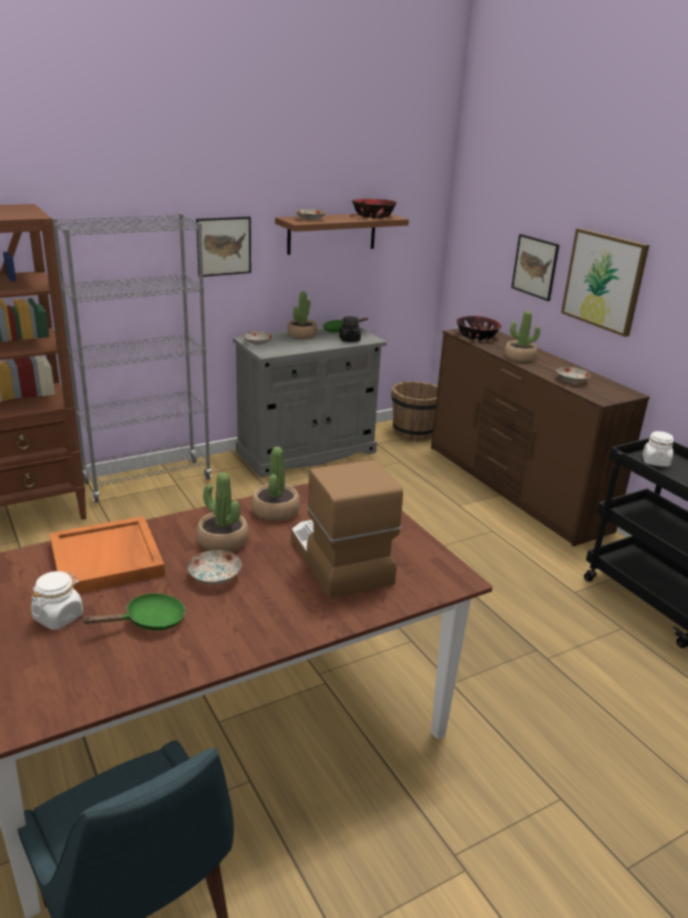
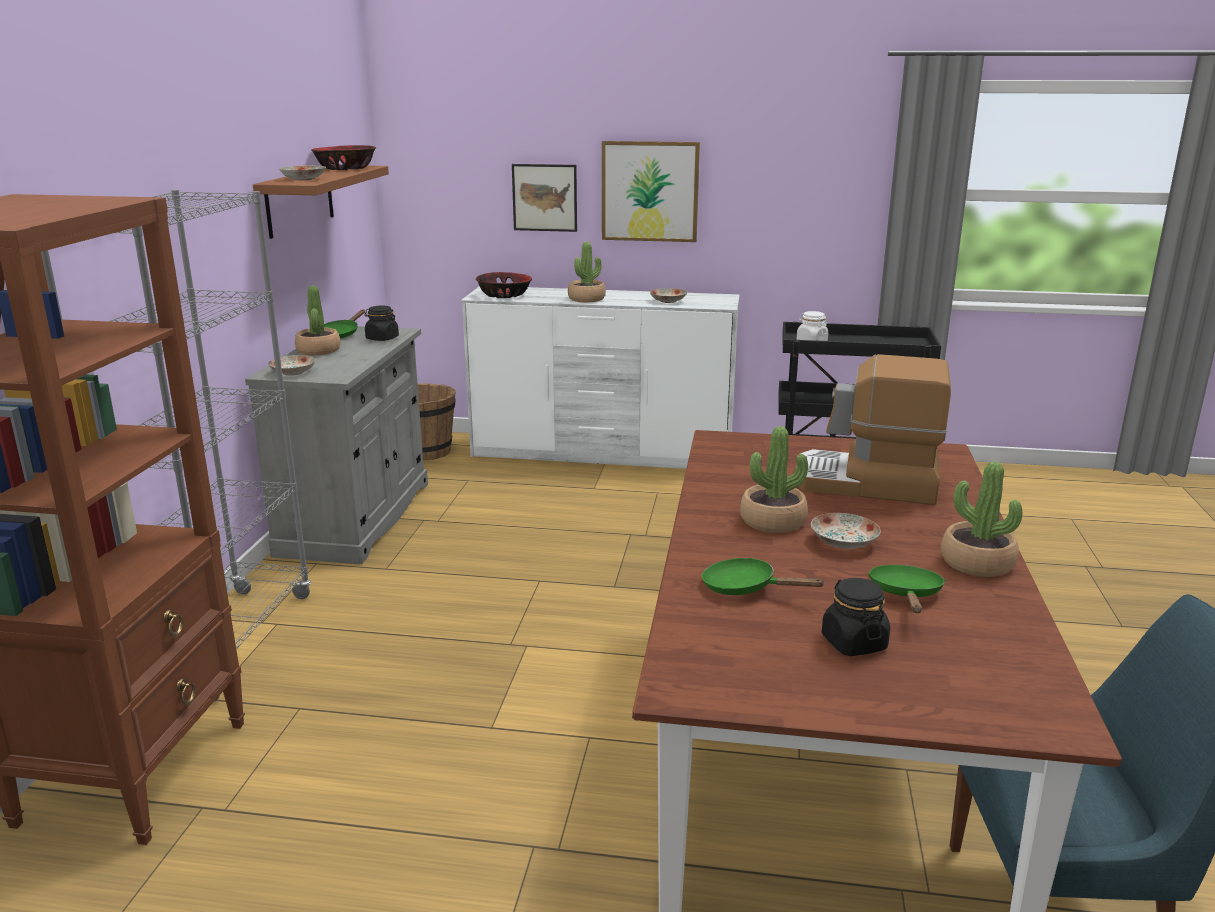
camera: 50 degrees left, 5 degrees down
white jar [31,571,83,630] -> black jar [822,578,890,656]
orange tray [49,516,165,594] -> green frying pan [702,558,826,595]
picture [196,217,251,277] -> none
potted plant [252,447,300,522] -> potted plant moved to [941,461,1022,577]
brown dresser [431,325,650,546] -> white dresser [461,286,740,469]

